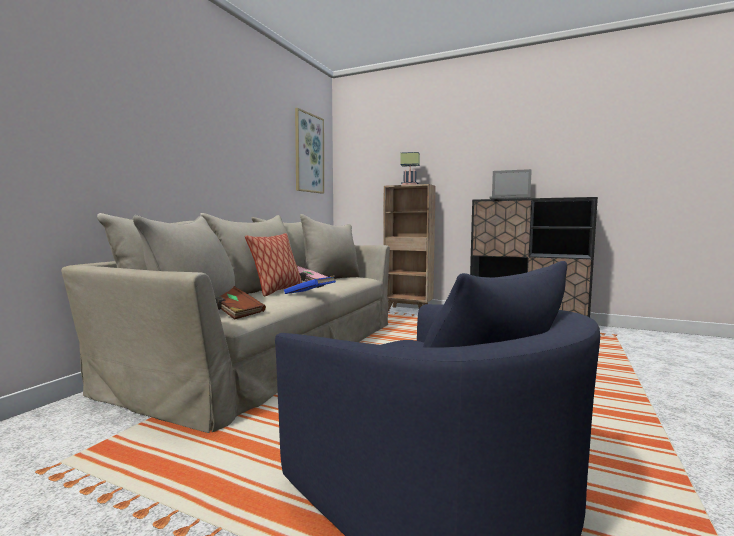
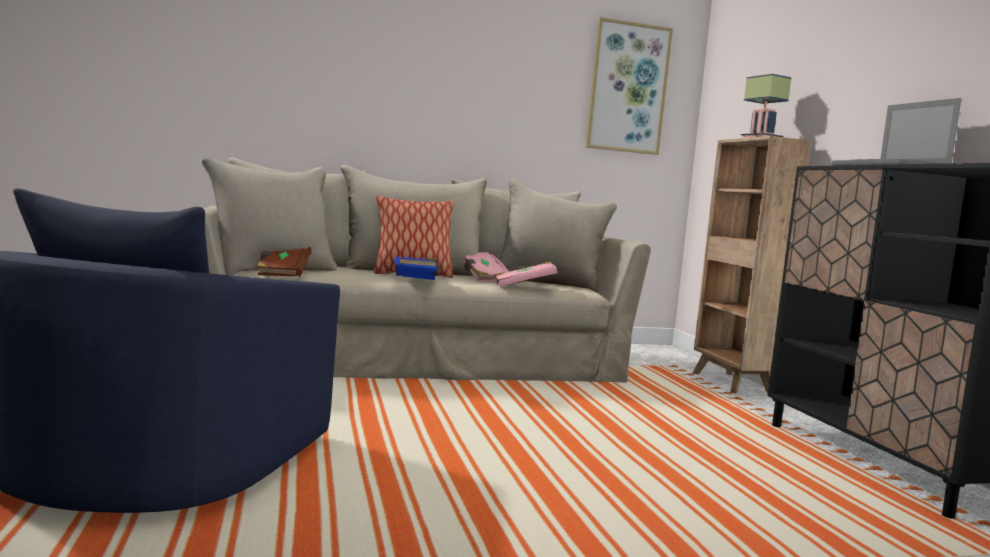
camera: 50 degrees right, 0 degrees up
none -> pink book [494,261,557,287]

